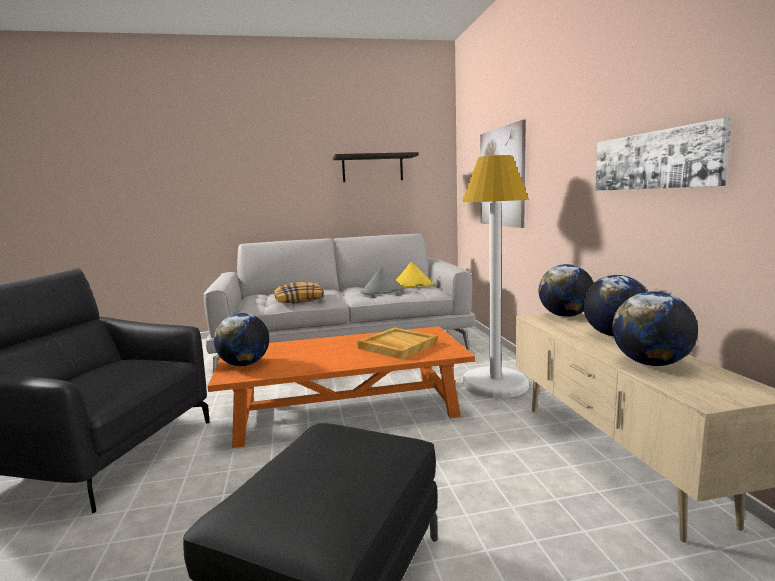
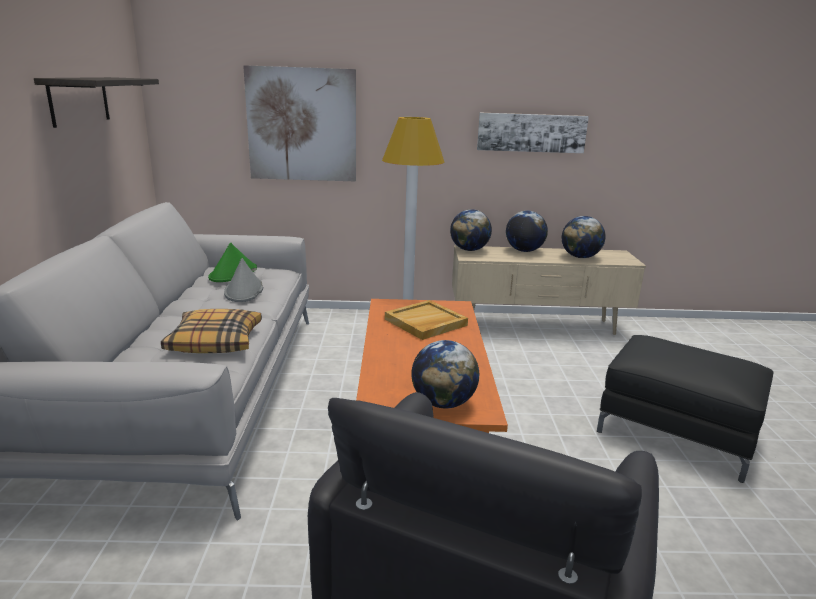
camera: 80 degrees left, 10 degrees up
yellow hat [396,262,434,287] -> green hat [208,243,257,282]

